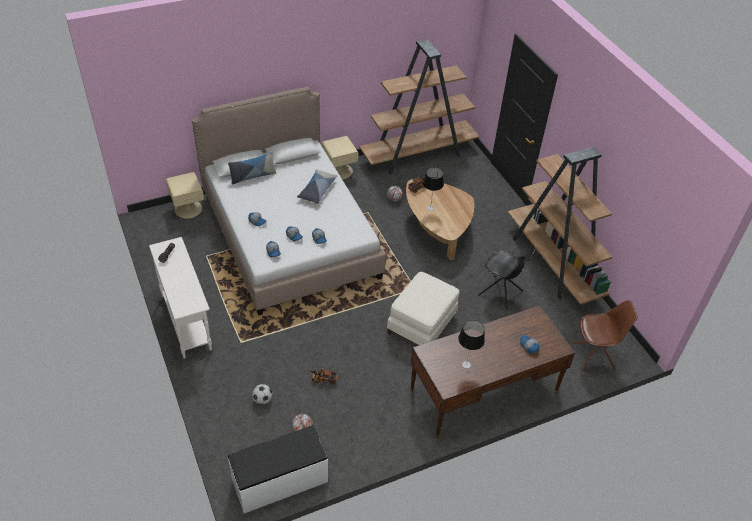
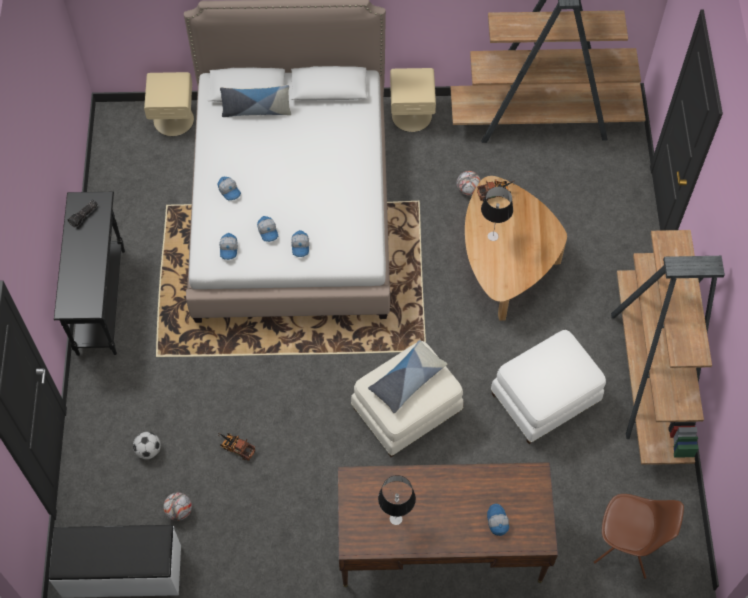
camera: 25 degrees right, 15 degrees up
white console table [149,237,212,359] -> black console table [54,192,125,356]
pillow [297,169,337,204] -> pillow moved to [368,340,447,413]
black chair [478,248,536,310] -> white ottoman [491,330,606,444]

